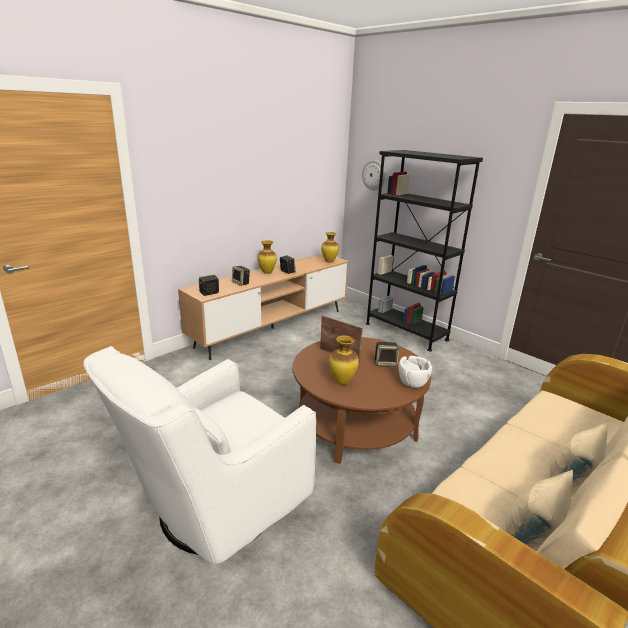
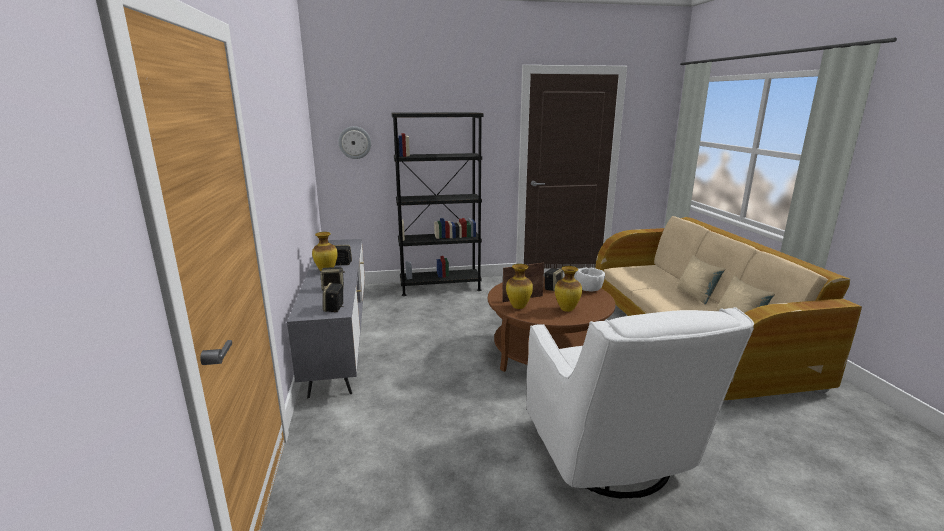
camera: 55 degrees left, 5 degrees down
brown tv stand [178,254,349,360] -> grey tv stand [287,239,365,398]
vase [321,232,339,262] -> vase moved to [506,264,533,309]

